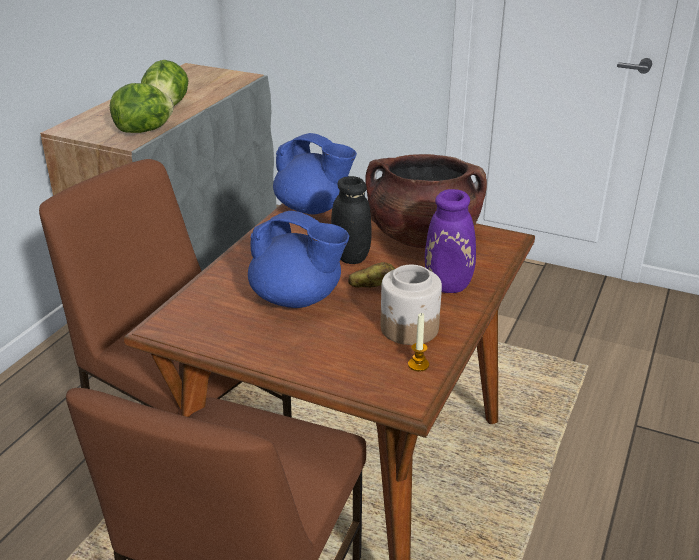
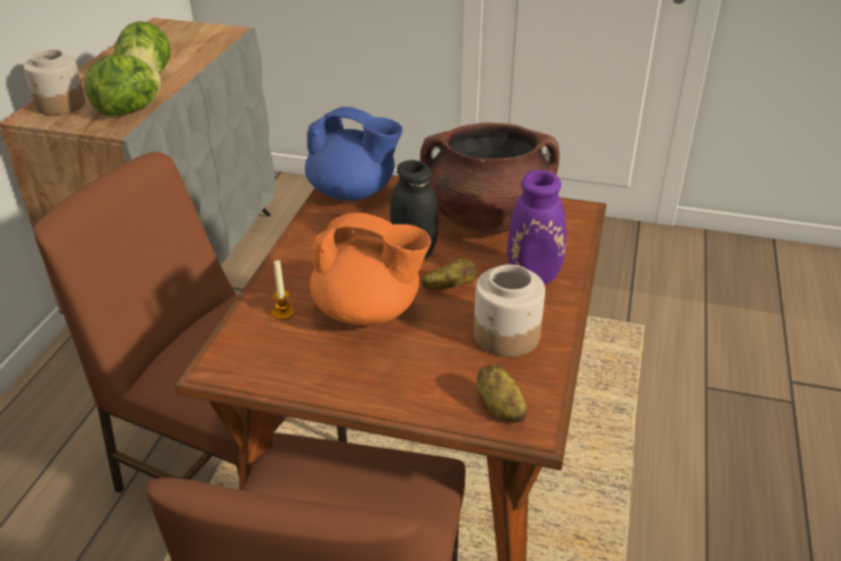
camera: 10 degrees left, 5 degrees up
blue teapot [248,211,349,308] -> orange teapot [310,213,431,326]
candle [408,313,429,371] -> candle moved to [272,260,294,320]
none -> jar [24,49,85,115]
none -> potato [477,364,527,423]

